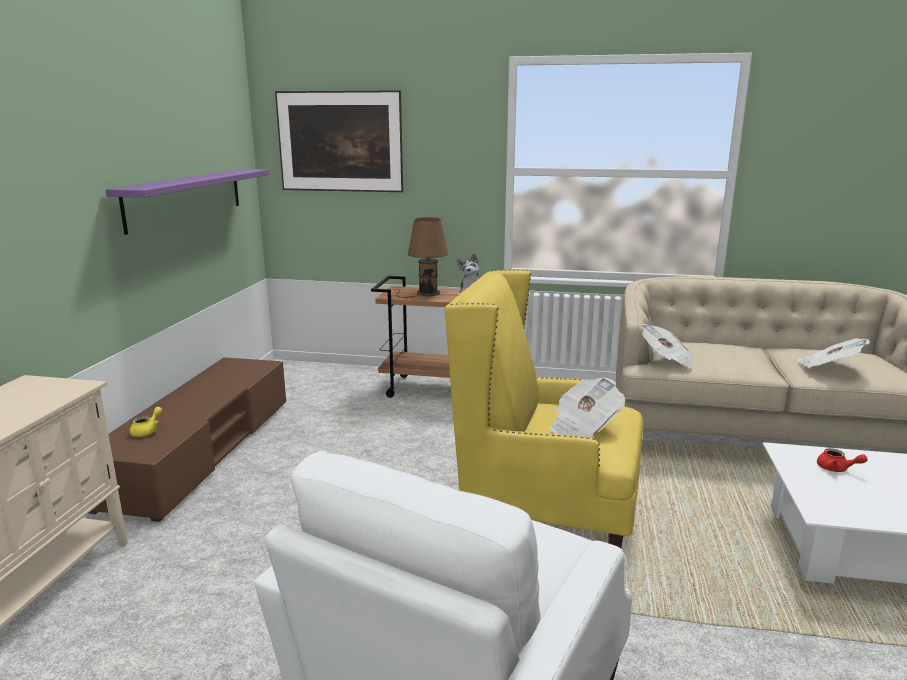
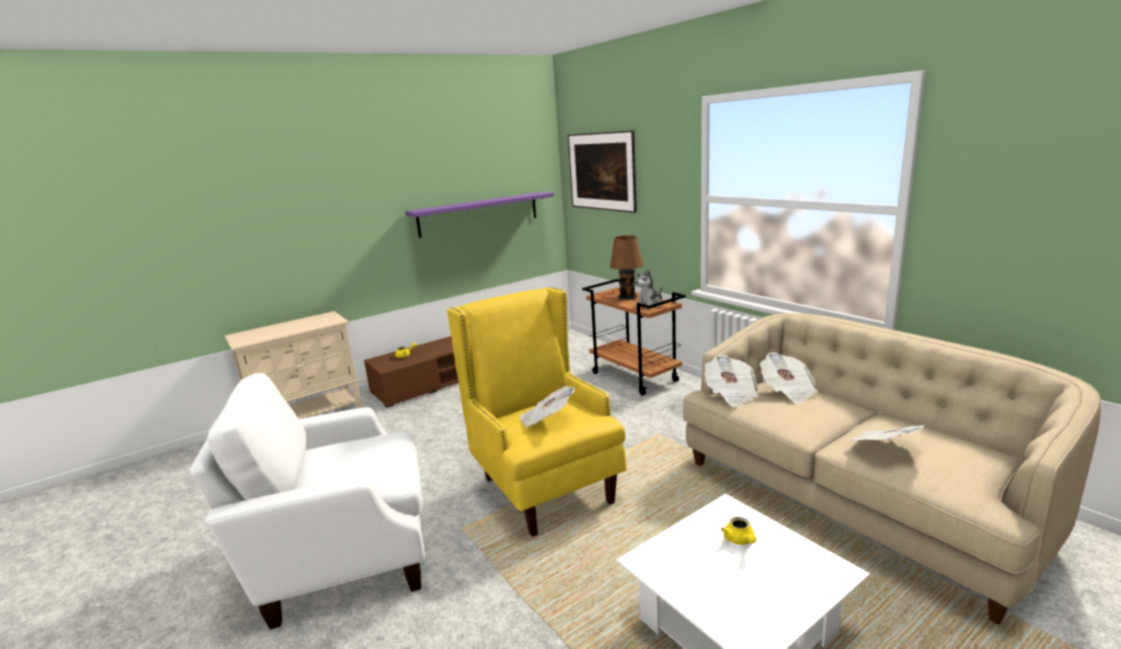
camera: 45 degrees right, 0 degrees up
red teapot [817,448,868,472] -> yellow teapot [721,517,756,545]
none -> newspaper [760,352,818,404]

